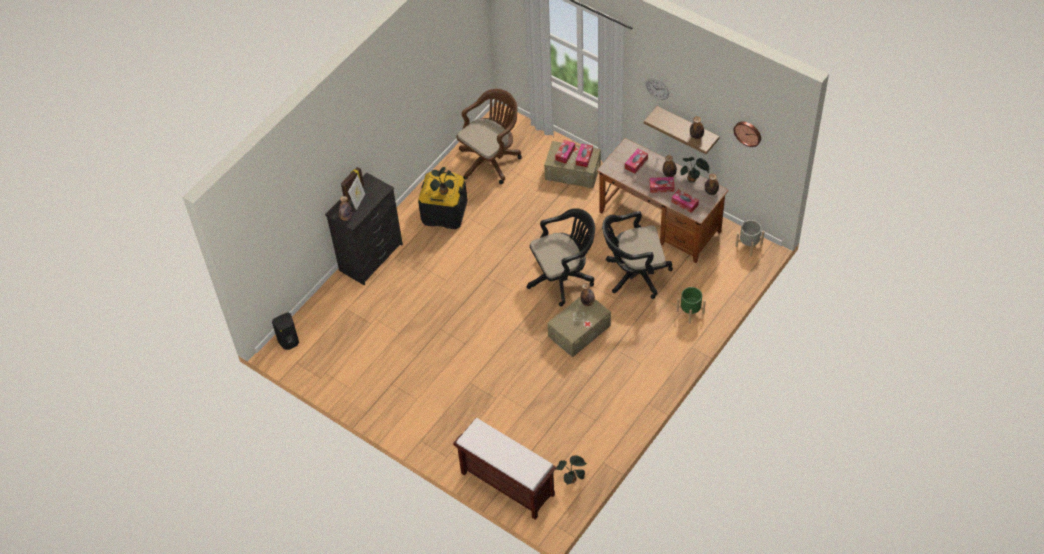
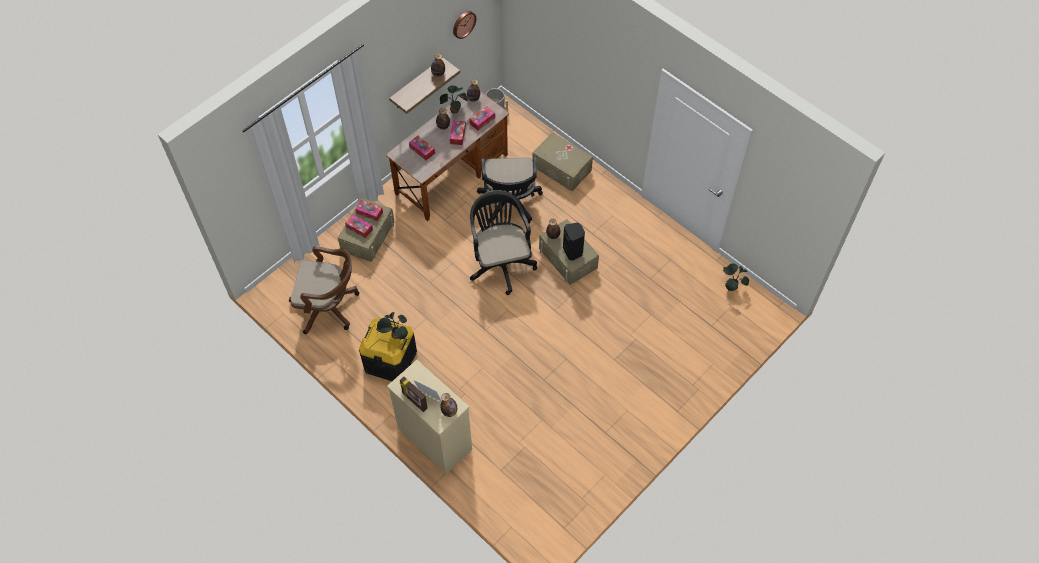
camera: 85 degrees left, 5 degrees up
black speaker [272,312,299,350] -> black speaker moved to [563,223,585,261]
black dresser [325,172,403,286] -> beige dresser [387,360,472,474]
brown bench [453,418,557,520] -> none
brown office chair [457,89,522,184] -> brown office chair turned 135 degrees clockwise [289,246,359,334]
wall clock [645,78,669,100] -> none
green planter [676,287,706,324] -> beige storage box [532,132,593,191]

